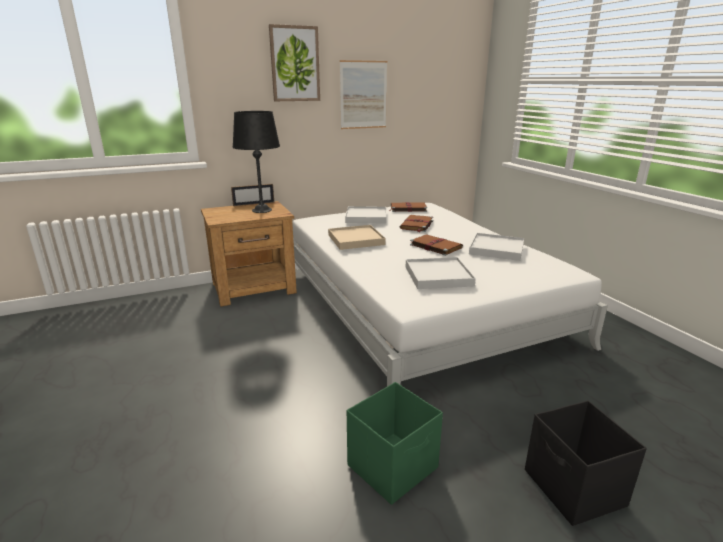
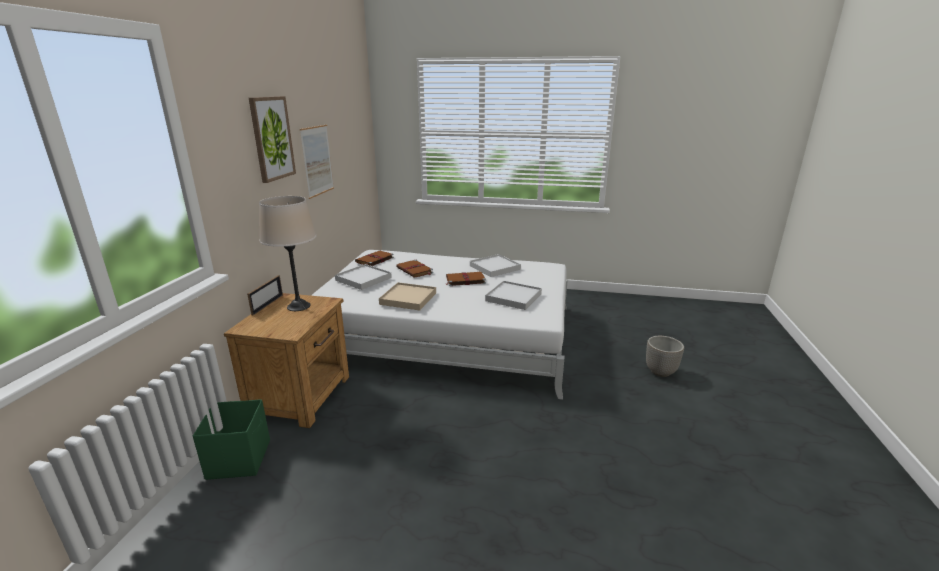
camera: 55 degrees left, 0 degrees up
black table lamp [232,111,280,213] -> beige table lamp [259,196,317,311]
green storage box [347,382,443,505] -> green storage box moved to [193,399,270,480]
black storage box [525,400,647,526] -> planter [646,336,684,377]

